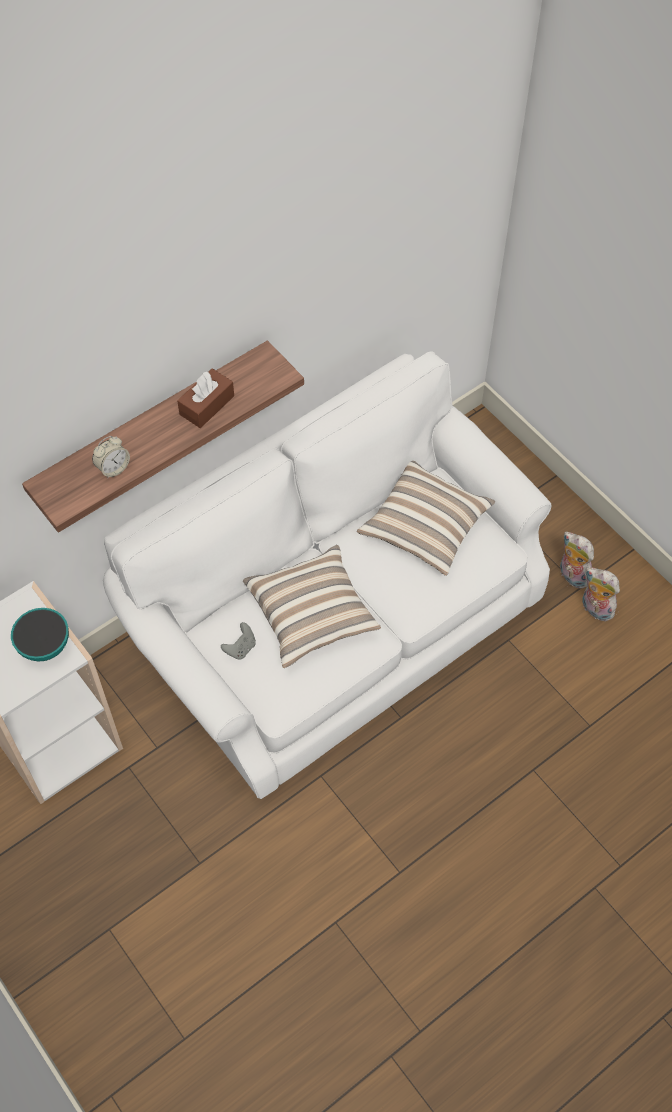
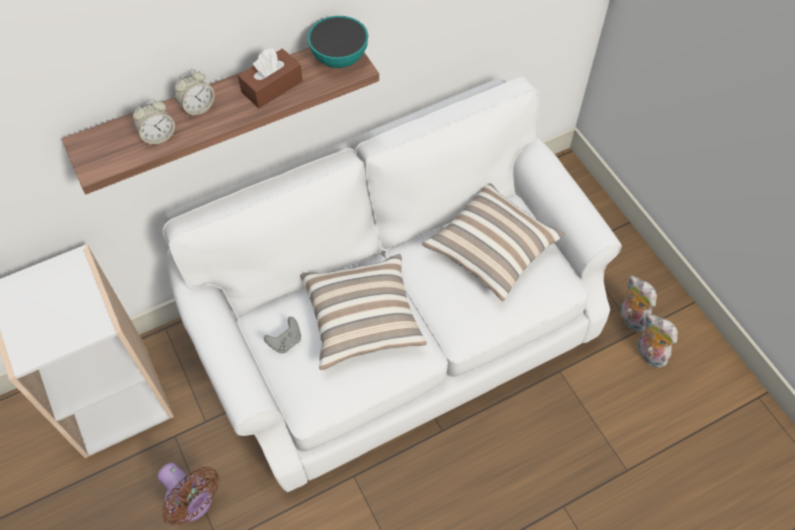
camera: 10 degrees right, 0 degrees up
bowl [11,608,69,662] -> bowl moved to [308,16,368,68]
none -> brown fan [158,463,220,526]
none -> alarm clock [174,69,215,117]

